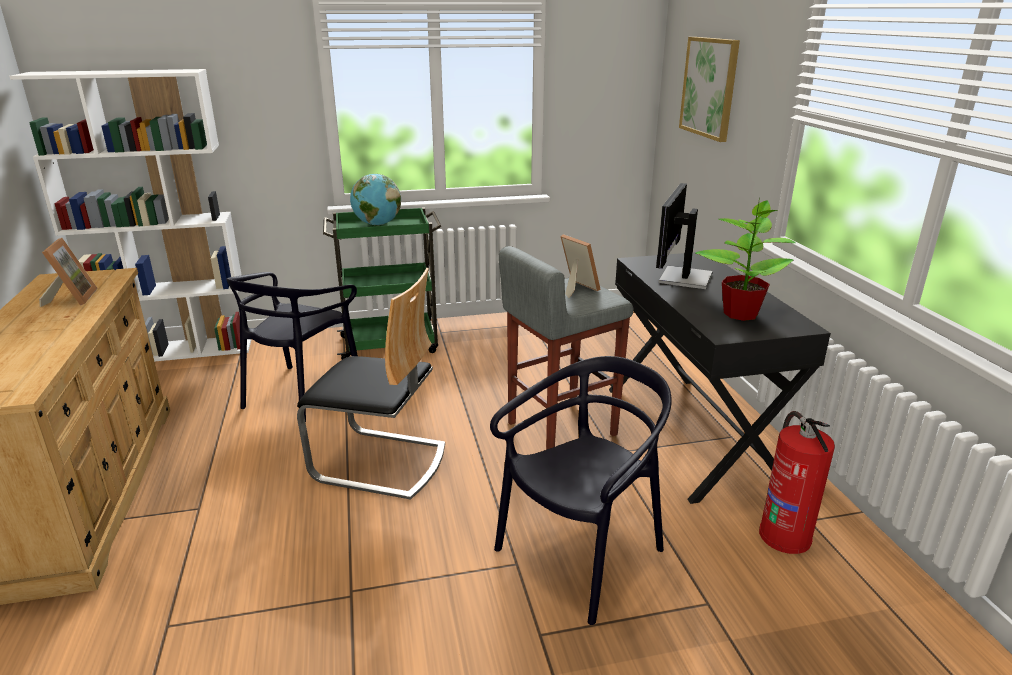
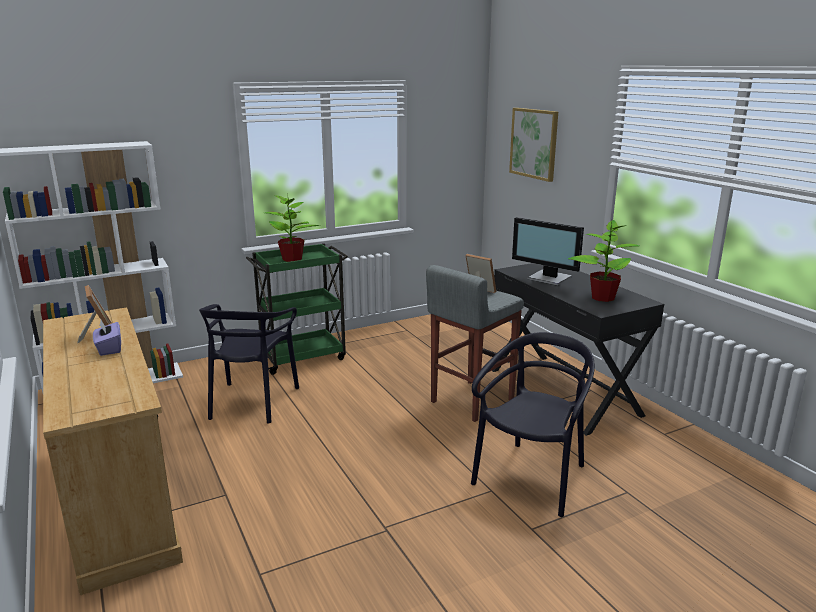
camera: 15 degrees left, 5 degrees down
chair [297,268,445,500] -> none
globe [350,174,401,225] -> potted plant [265,195,320,262]
monitor [656,183,713,289] -> monitor turned 60 degrees counterclockwise [512,217,584,286]
fire extinguisher [759,411,835,554] -> none
none -> purple tissue box [93,320,121,356]

